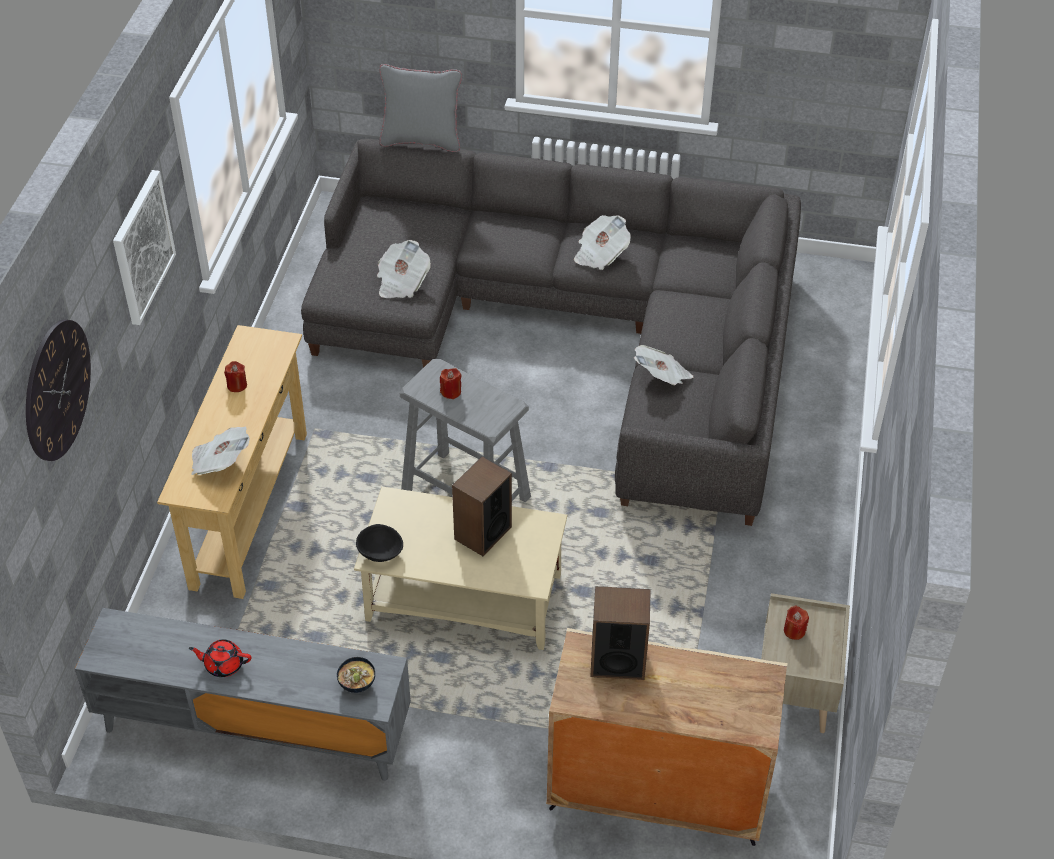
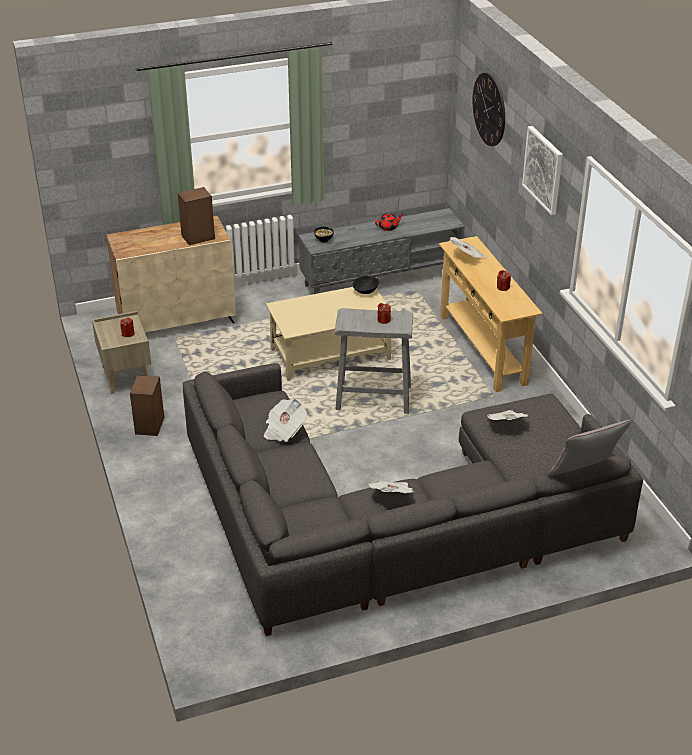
camera: 150 degrees right, 10 degrees down
speaker [452,457,512,556] -> speaker moved to [130,375,164,436]

